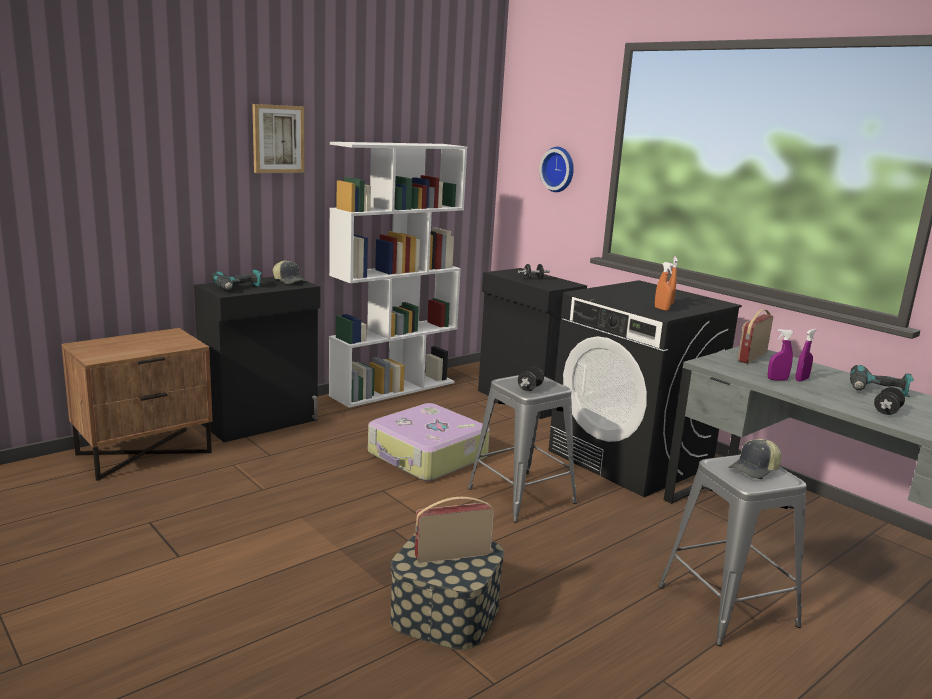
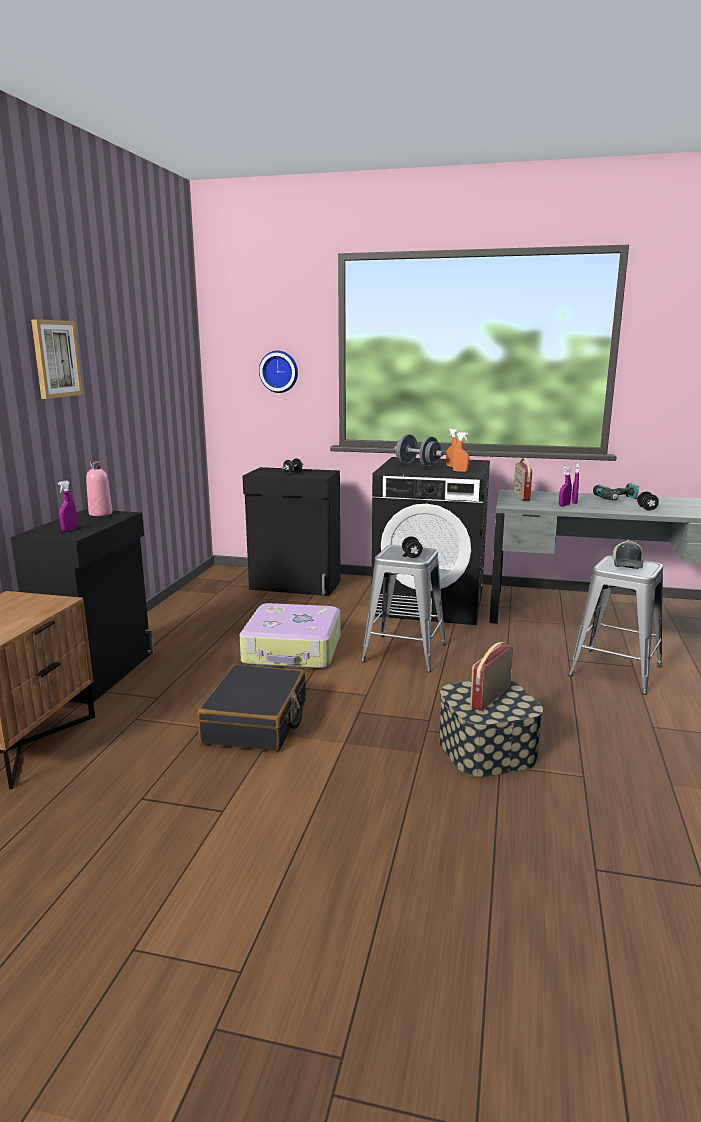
camera: 35 degrees left, 0 degrees up
power drill [211,269,262,290] -> purple spray bottle [58,481,77,531]
cap [273,260,306,284] -> pink bottle [86,461,112,516]
white bookcase [329,142,467,408] -> none
none -> black suitcase [197,665,306,752]
none -> grey dumbbell [394,434,444,468]

